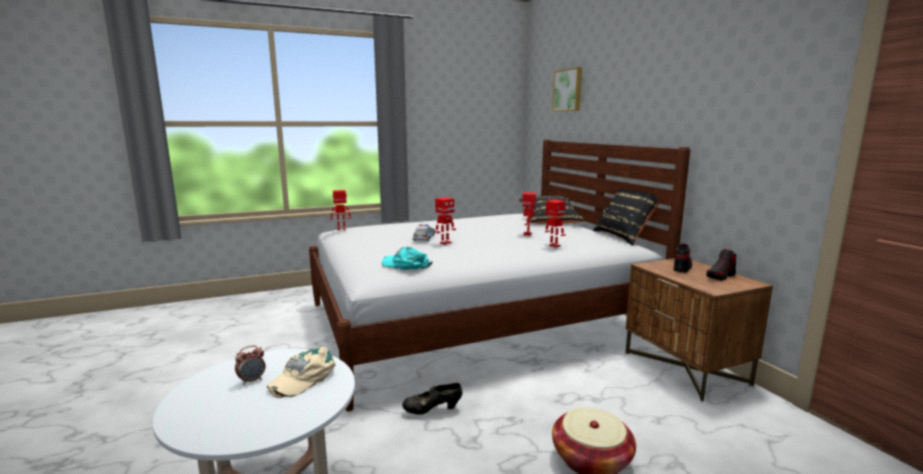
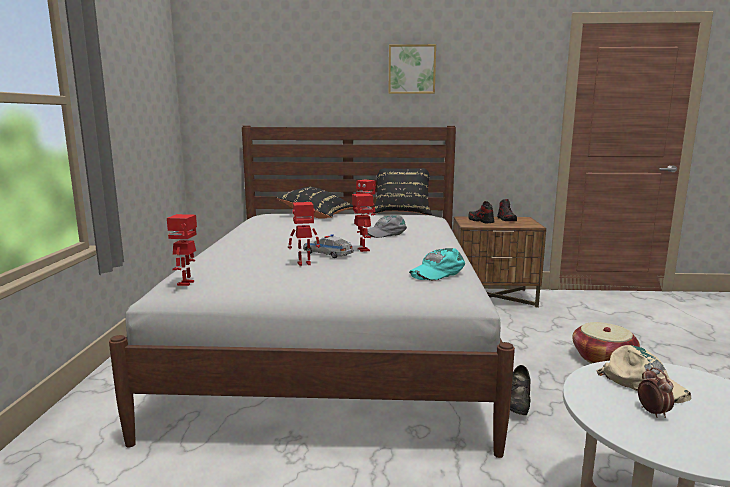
camera: 65 degrees left, 0 degrees up
toy robot [545,200,566,247] -> toy robot moved to [288,202,320,266]
picture [552,67,582,112] -> picture moved to [388,44,436,94]
none -> grey cap [365,215,407,238]

